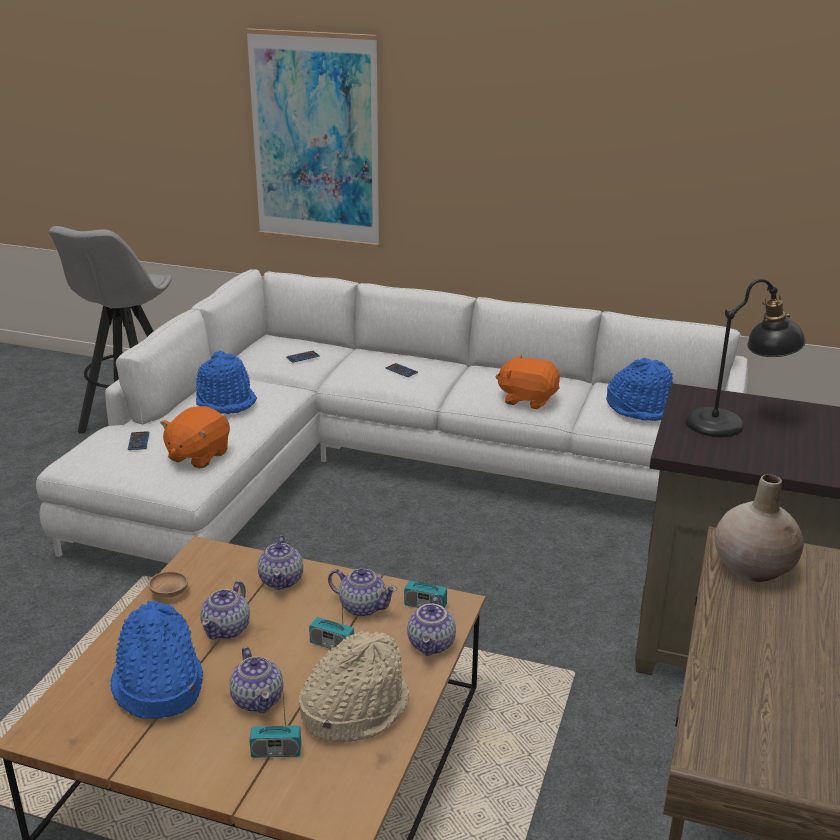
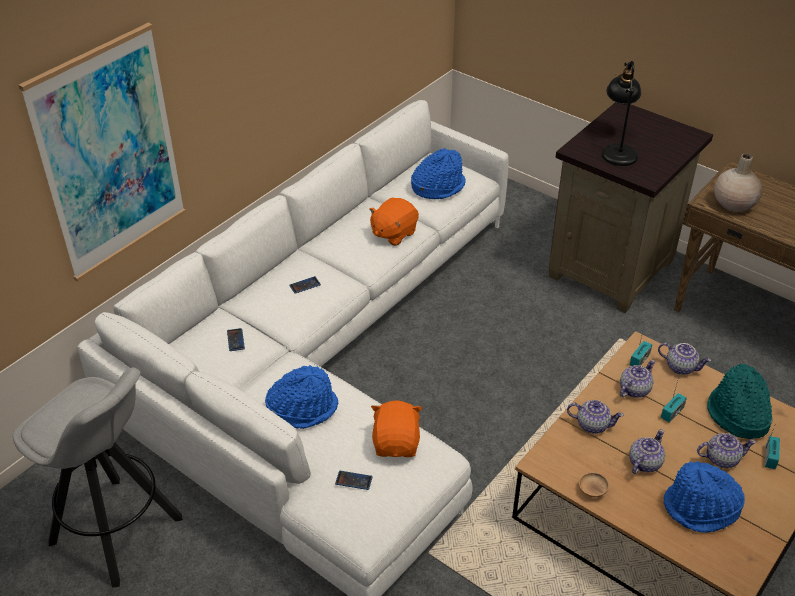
camera: 70 degrees left, 15 degrees up
orange plush toy [160,406,230,469] -> orange plush toy turned 135 degrees counterclockwise [371,400,423,457]
teapot [200,581,250,640] -> teapot turned 90 degrees counterclockwise [629,429,665,474]
beige hat [299,631,409,743] -> turquoise hat [707,364,773,439]

